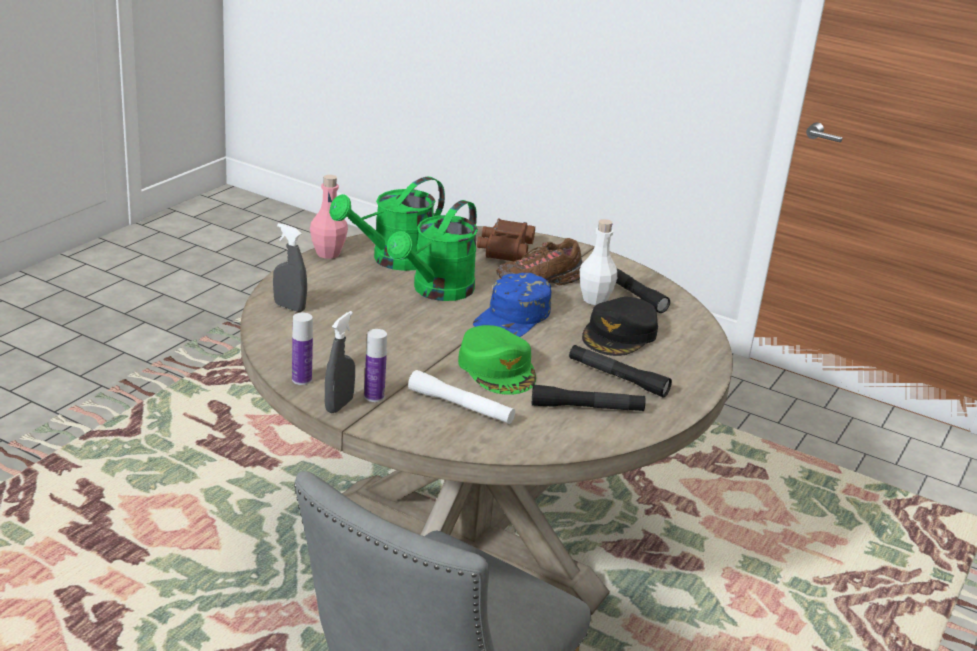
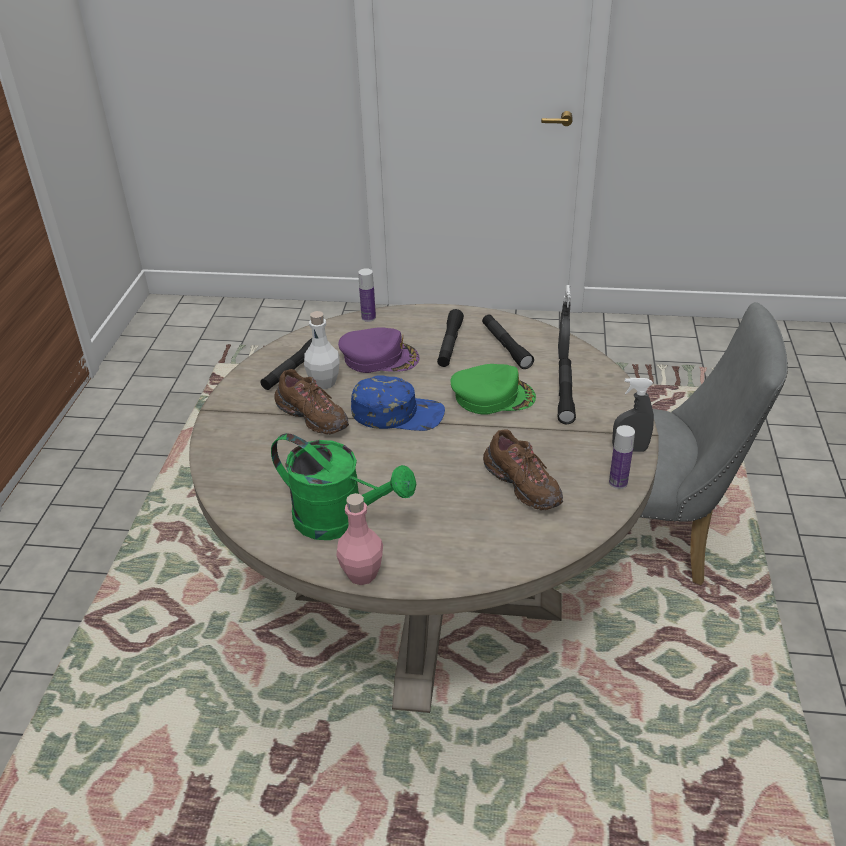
camera: 110 degrees left, 10 degrees up
grey spray bottle [273,223,307,312] -> grey spray bottle moved to [558,285,571,359]
bottle [364,329,387,402] -> bottle moved to [358,268,376,322]
green watering can [387,200,478,301] -> none
white flashlight [408,370,515,424] -> black flashlight [558,358,576,424]
green cap [458,325,536,395] -> green cap turned 45 degrees clockwise [451,364,536,415]
brown binoculars [477,218,535,261] -> none
black cap [582,297,658,356] -> purple cap [338,327,419,373]
none -> brown shoe [483,429,563,510]

